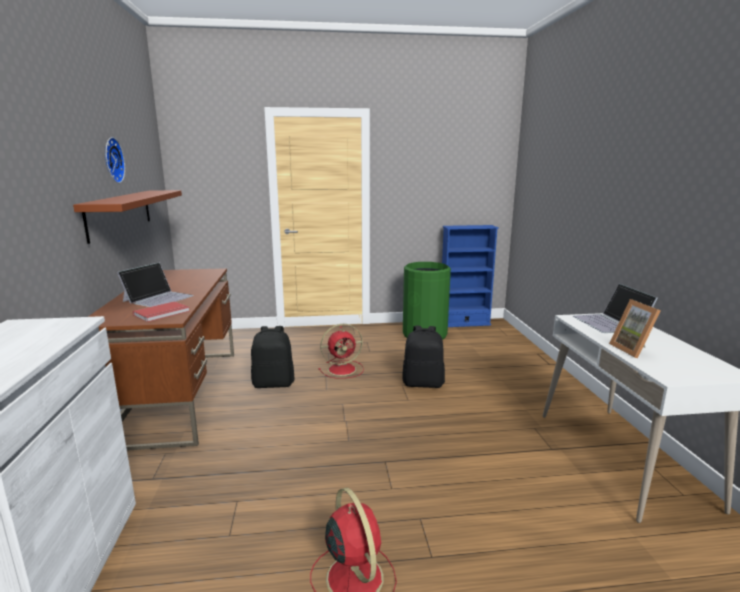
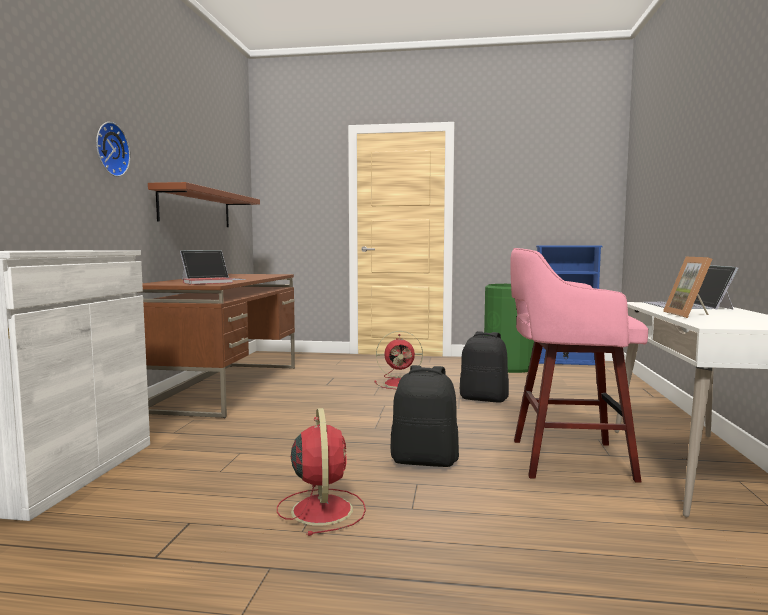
camera: 15 degrees right, 10 degrees down
wall clock [105,137,125,183] -> wall clock moved to [96,122,130,177]
black backpack [251,326,295,388] -> black backpack moved to [391,365,459,467]
none -> pink stool [510,248,648,483]

